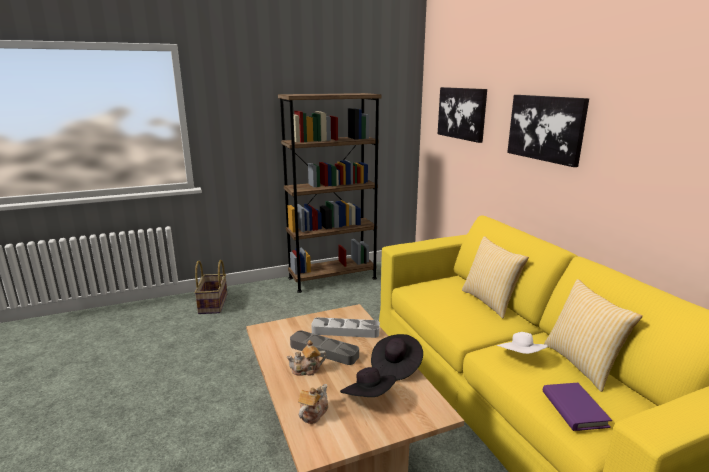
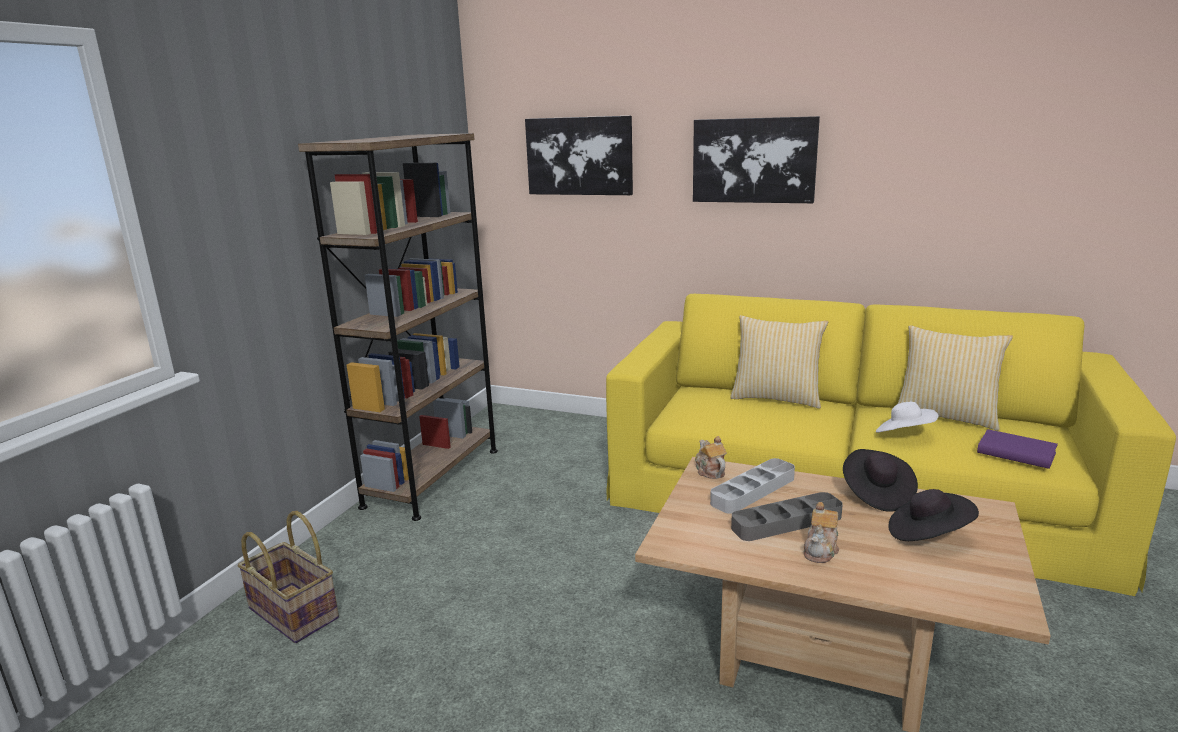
camera: 45 degrees left, 0 degrees up
teapot [298,384,328,424] -> teapot moved to [695,436,727,479]

